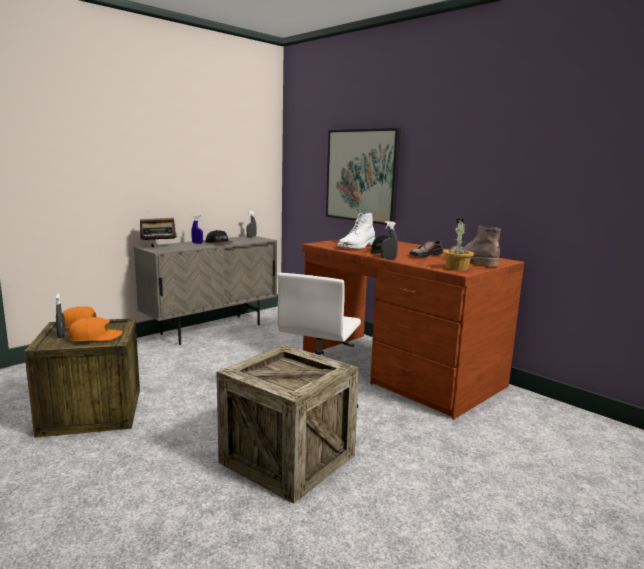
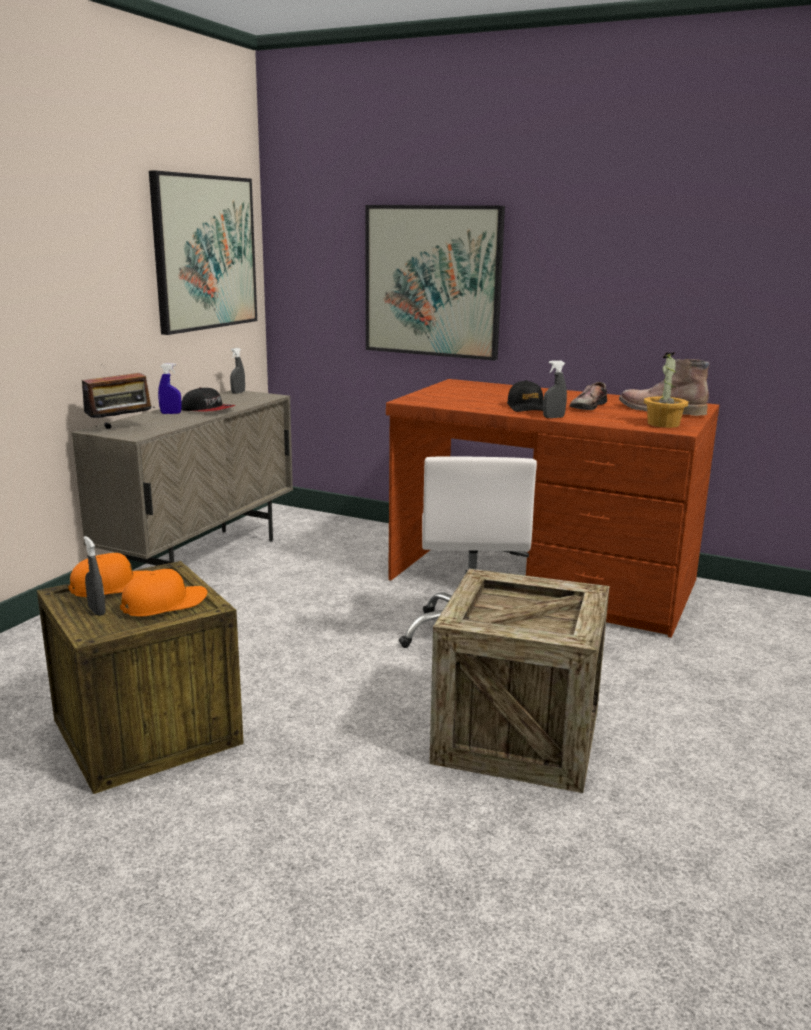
camera: 20 degrees left, 5 degrees up
white boot [337,213,375,249] -> none
none -> picture [149,171,257,335]

